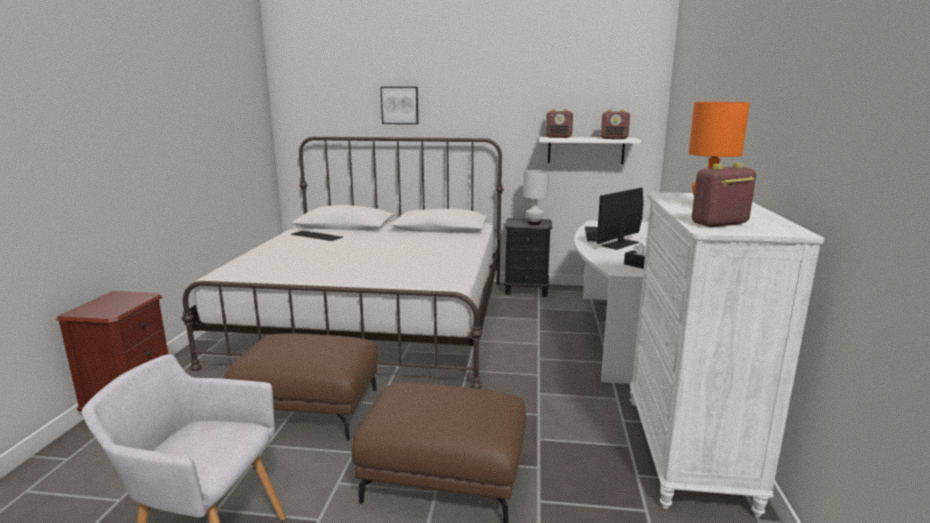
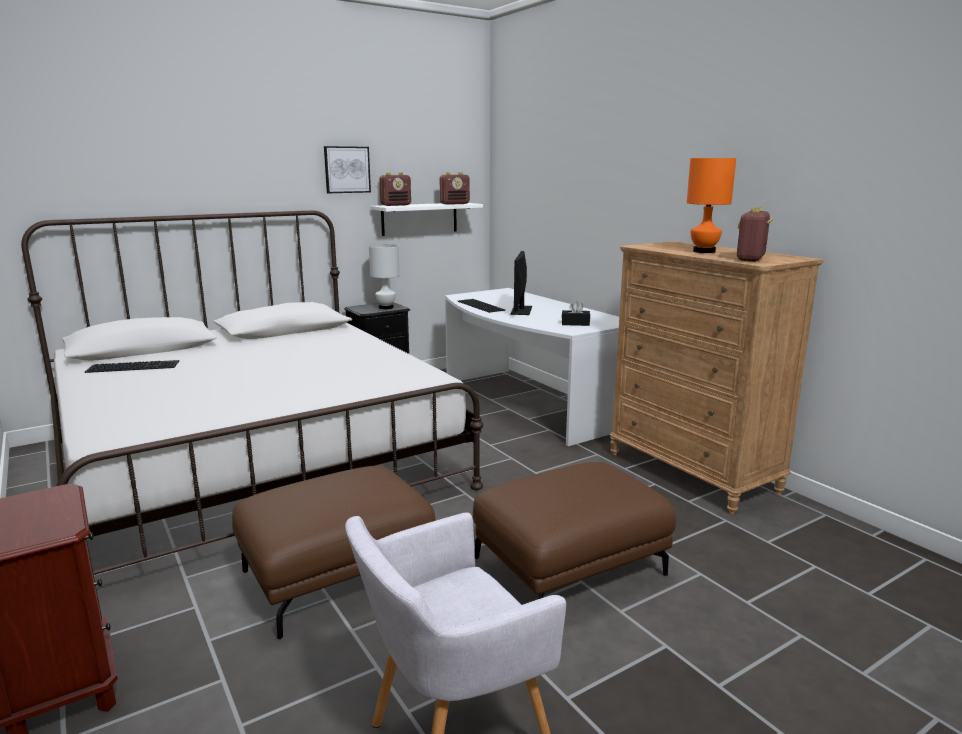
camera: 40 degrees left, 0 degrees up
picture [380,87,418,124] -> picture moved to [324,146,371,193]
white dresser [630,192,824,517] -> brown dresser [610,241,824,514]

